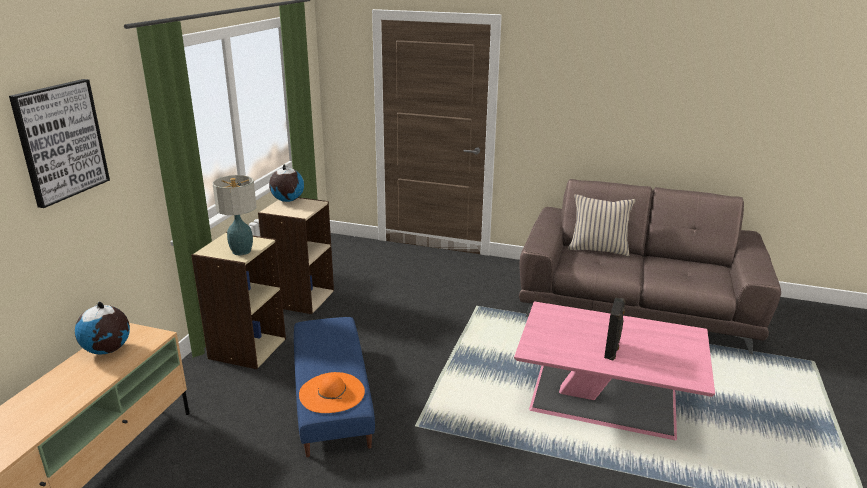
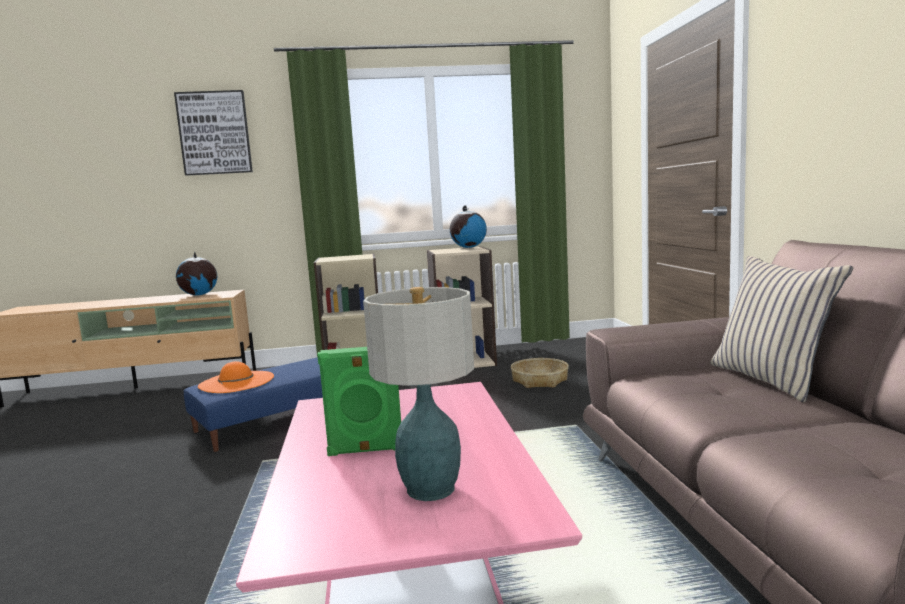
camera: 65 degrees right, 15 degrees down
table lamp [212,175,257,255] -> table lamp moved to [363,287,474,501]
black speaker [604,297,626,360] -> green speaker [317,347,401,456]
none -> basket [511,358,569,388]

